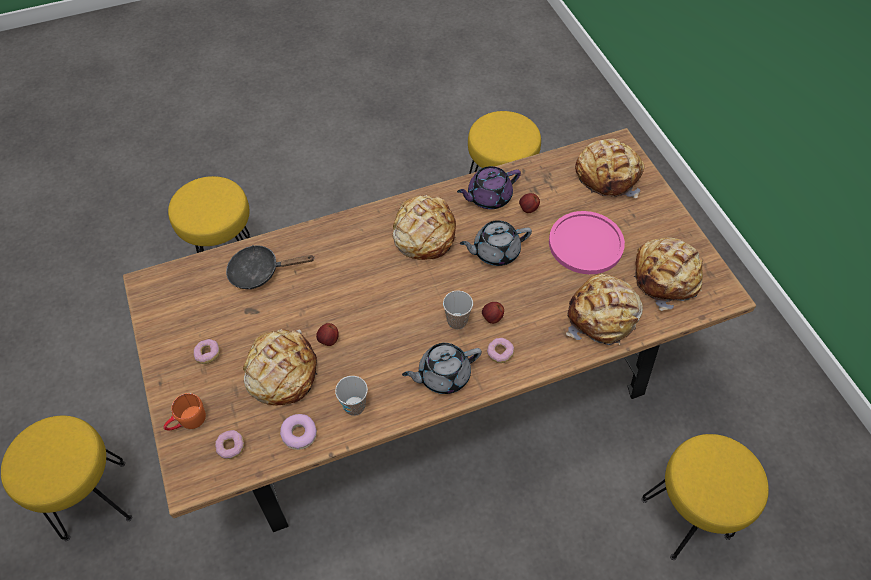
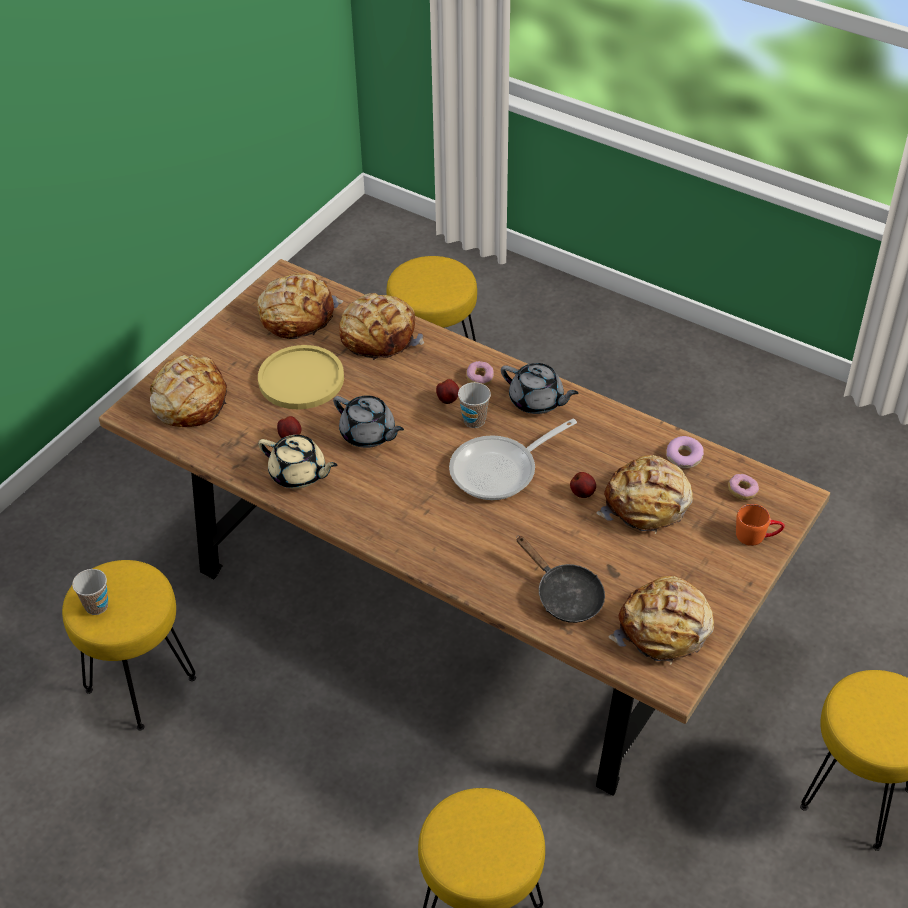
camera: 125 degrees left, 10 degrees down
donut [193,339,220,364] -> none
cup [335,376,368,416] -> cup moved to [72,569,108,615]
bread [393,195,456,260] -> bread moved to [609,576,714,665]
purple teapot [457,166,521,209] -> beige teapot [258,435,337,489]
pink plate [549,211,625,274] -> yellow plate [258,345,344,409]
none -> frying pan [449,419,577,500]

